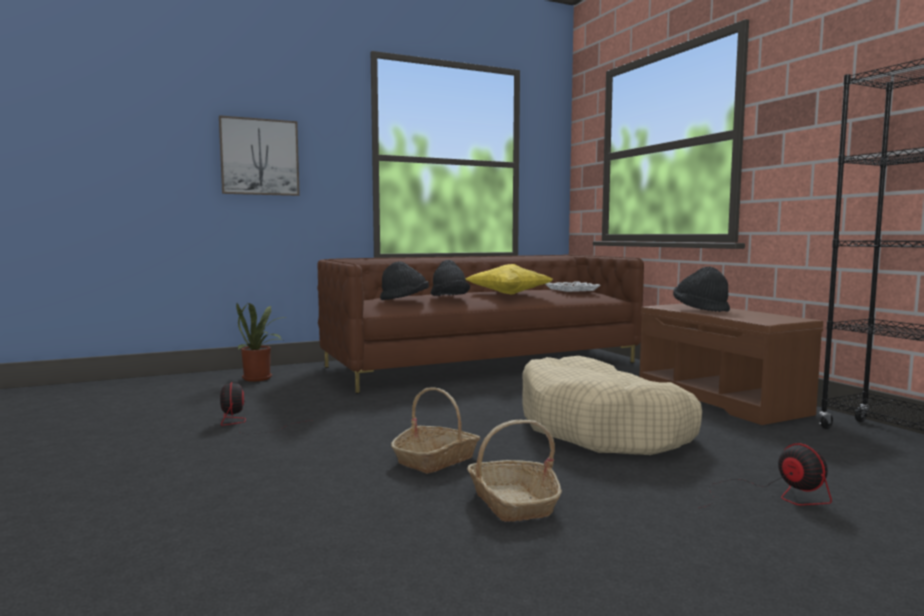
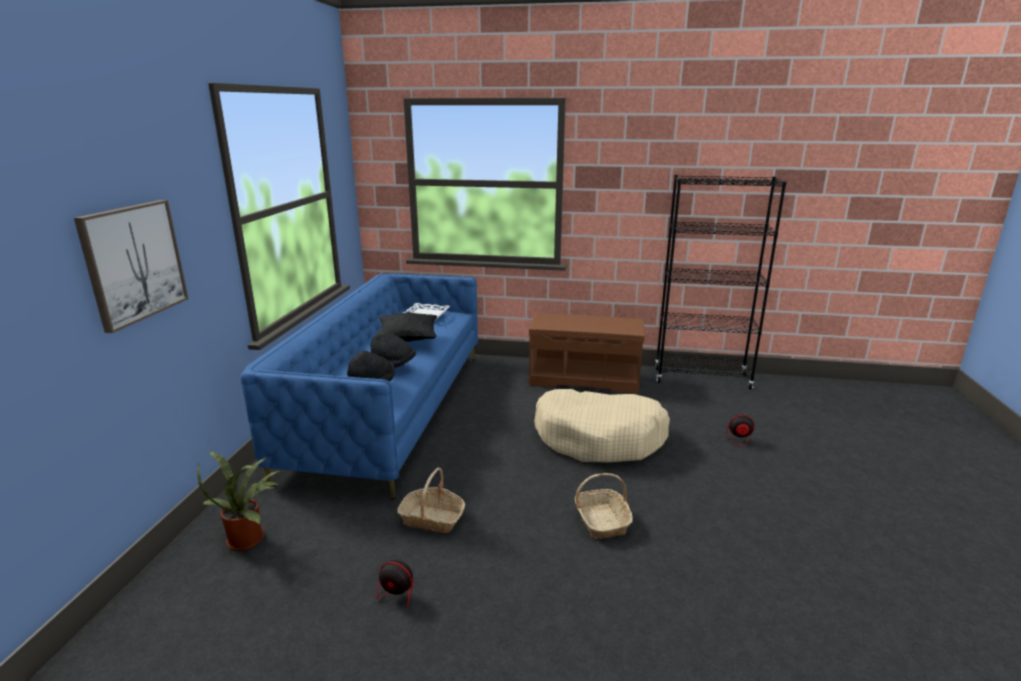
camera: 55 degrees left, 15 degrees up
brown sofa [317,254,644,394] -> blue sofa [241,273,478,499]
yellow pillow [466,264,553,295] -> black pillow [375,312,438,342]
basket [467,420,562,522] -> basket moved to [397,468,465,533]
black hat [673,267,730,312] -> none

